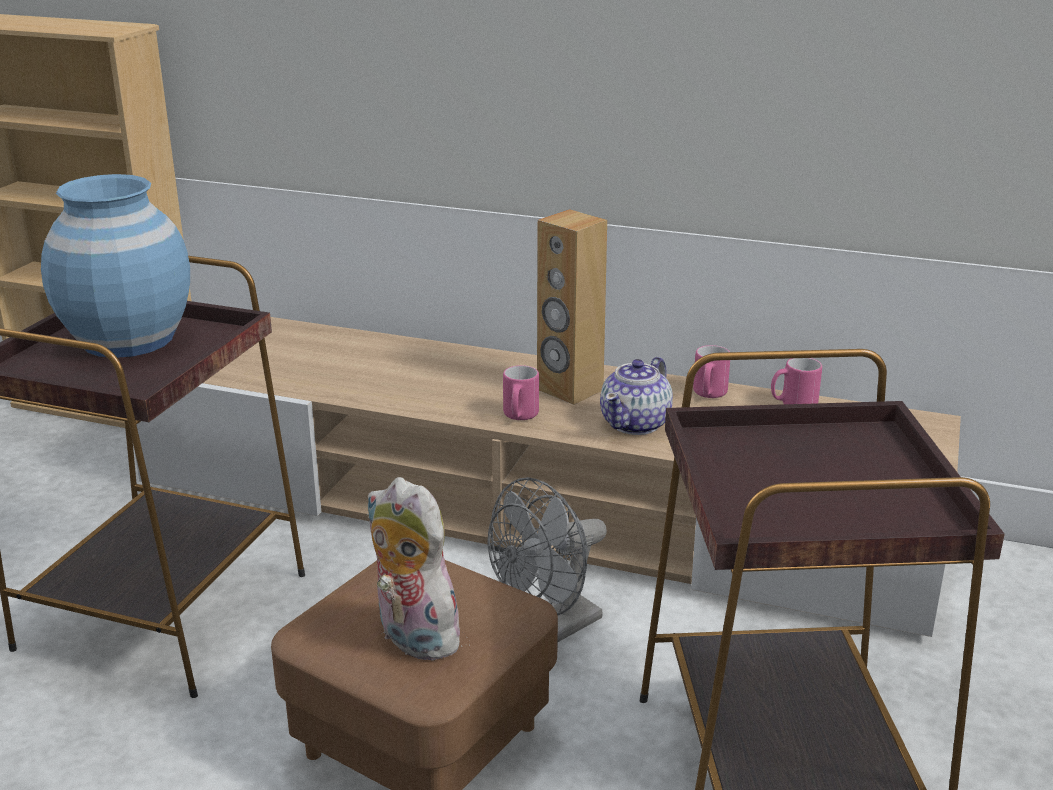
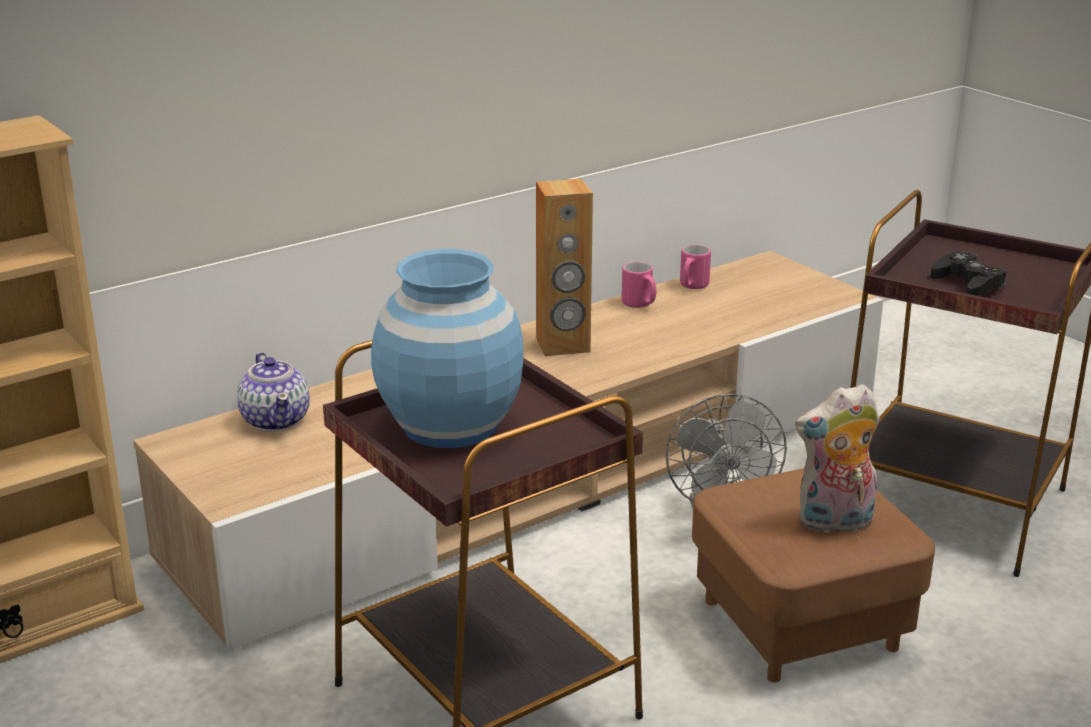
camera: 55 degrees left, 0 degrees up
pink mug [503,365,539,420] -> none
teapot [600,357,673,435] -> teapot moved to [237,353,310,432]
none -> black game controller [931,251,1007,296]

